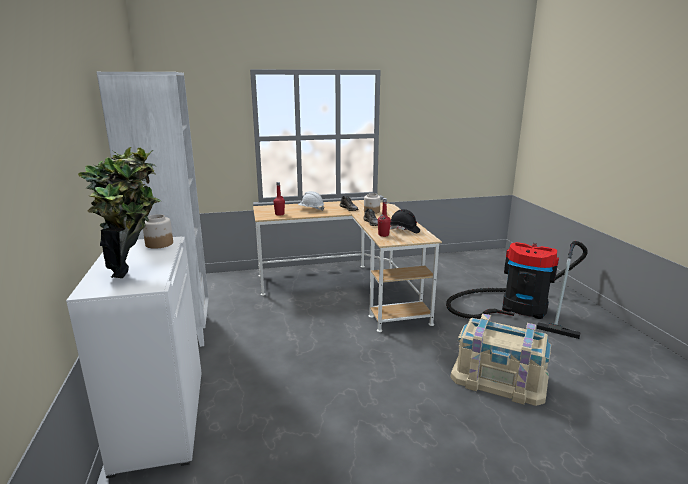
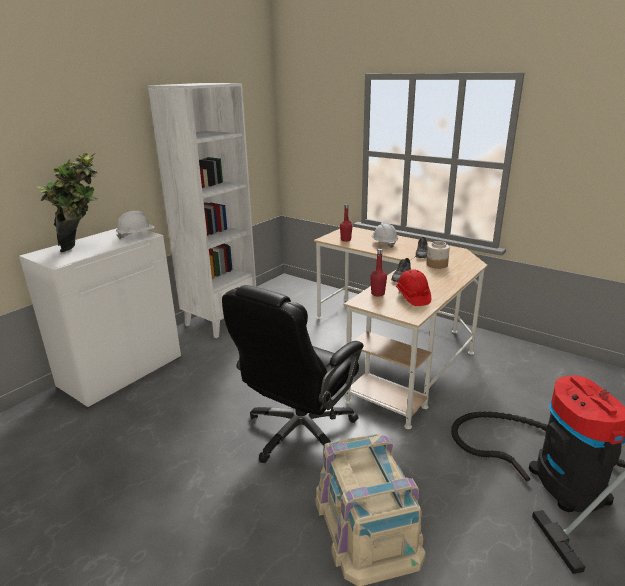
camera: 50 degrees right, 5 degrees up
jar [143,214,173,249] -> white hard hat [116,211,155,239]
black hard hat [390,209,420,233] -> red hard hat [396,269,431,306]
none -> black office chair [222,285,364,463]

